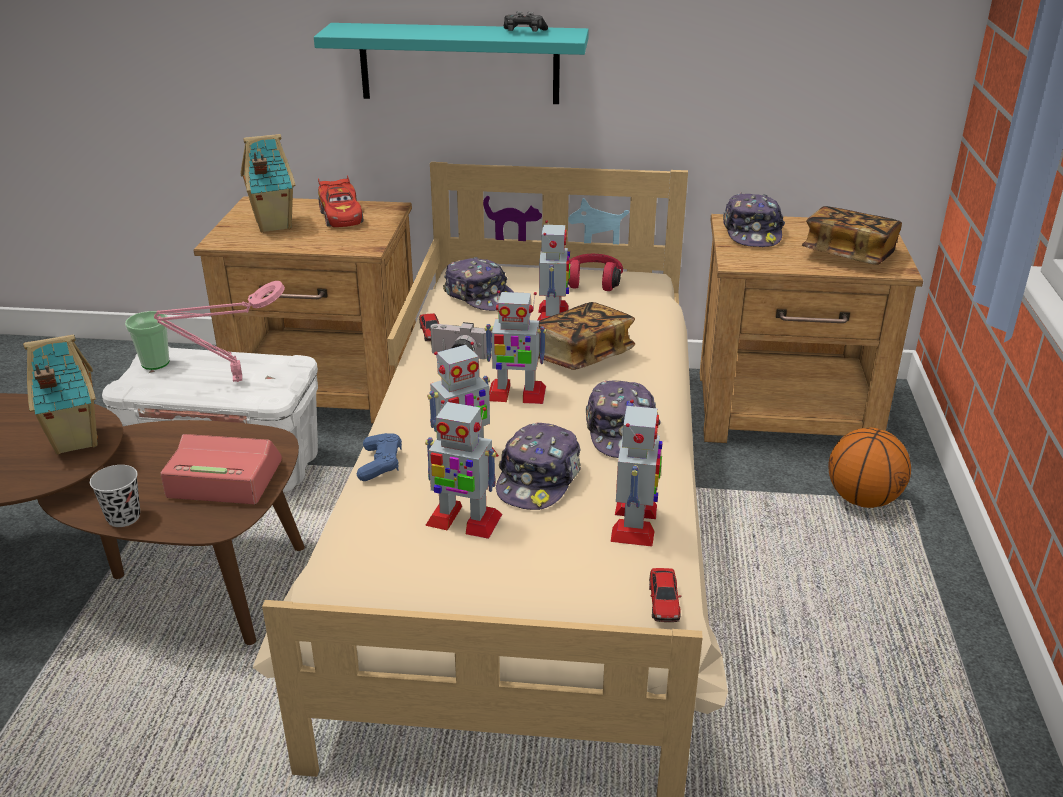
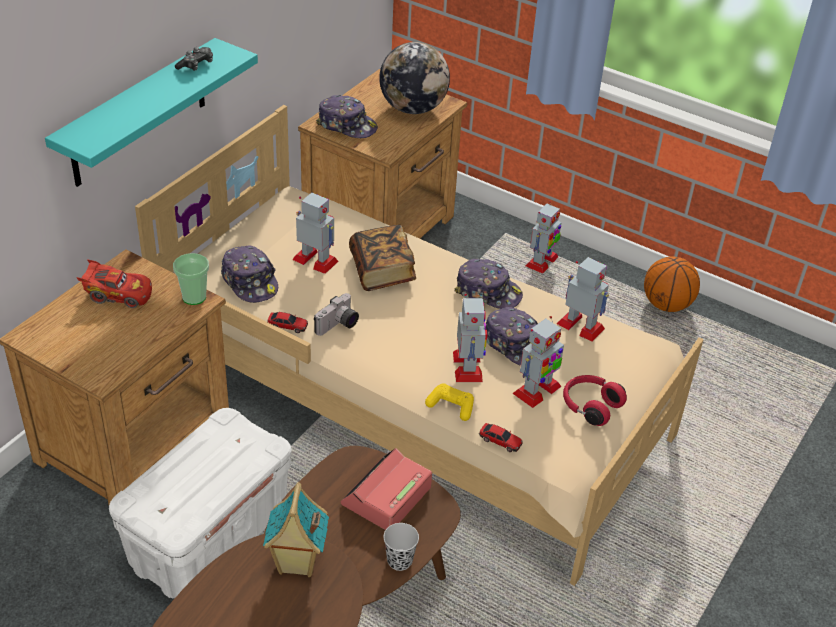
camera: 65 degrees left, 10 degrees up
cup [125,311,169,370] -> cup moved to [173,253,209,305]
pink table lamp [154,281,285,382] -> none
toy house [241,134,295,233] -> none
blue game controller [357,433,402,481] -> yellow game controller [425,383,474,421]
cap [443,257,514,311] -> cap turned 75 degrees clockwise [221,246,278,303]
toy robot [485,290,546,404] -> toy robot moved to [526,201,562,274]
red headphones [568,254,623,291] -> red headphones moved to [563,375,627,426]
toy car [649,568,681,622] -> toy car moved to [479,423,523,452]
book [802,206,902,265] -> globe [379,42,450,114]
basketball [828,427,911,508] -> basketball moved to [644,256,700,312]

